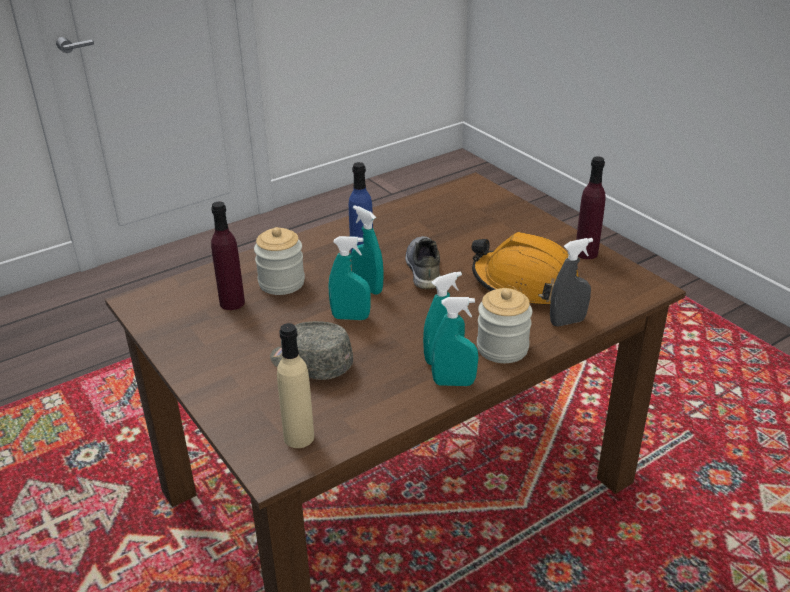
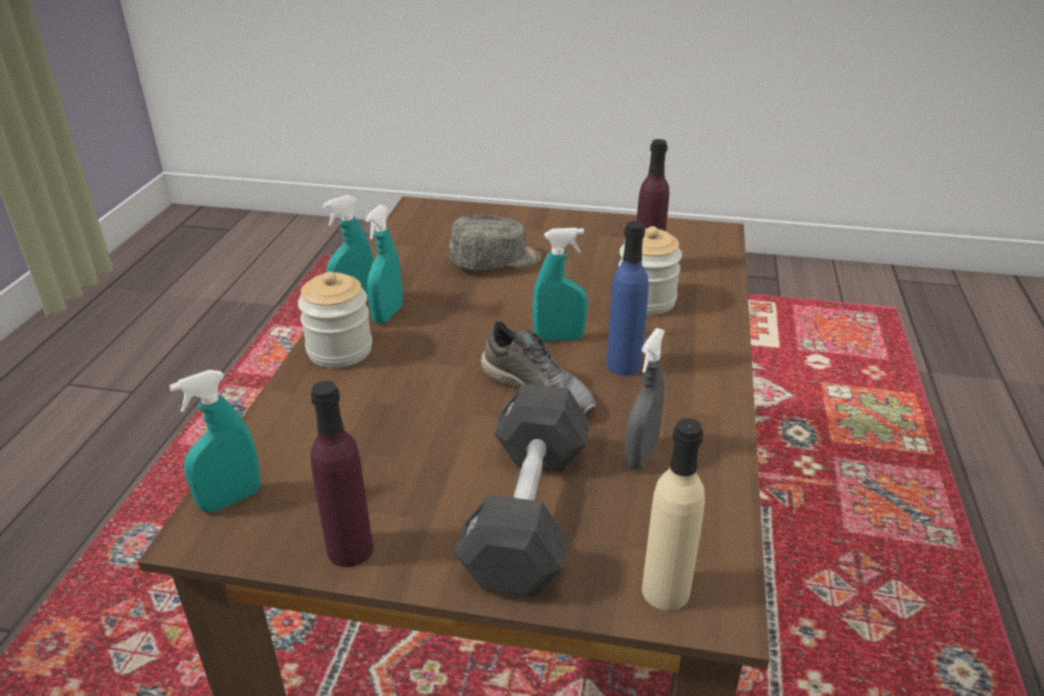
camera: 135 degrees right, 0 degrees up
beige bottle [277,323,314,448] -> beige bottle moved to [642,418,705,611]
turquoise spray bottle [329,236,371,320] -> turquoise spray bottle moved to [169,370,260,512]
orange hard hat [472,232,579,304] -> none
grey spray bottle [550,238,593,326] -> grey spray bottle moved to [625,328,665,470]
none -> black dumbbell [454,384,590,597]

